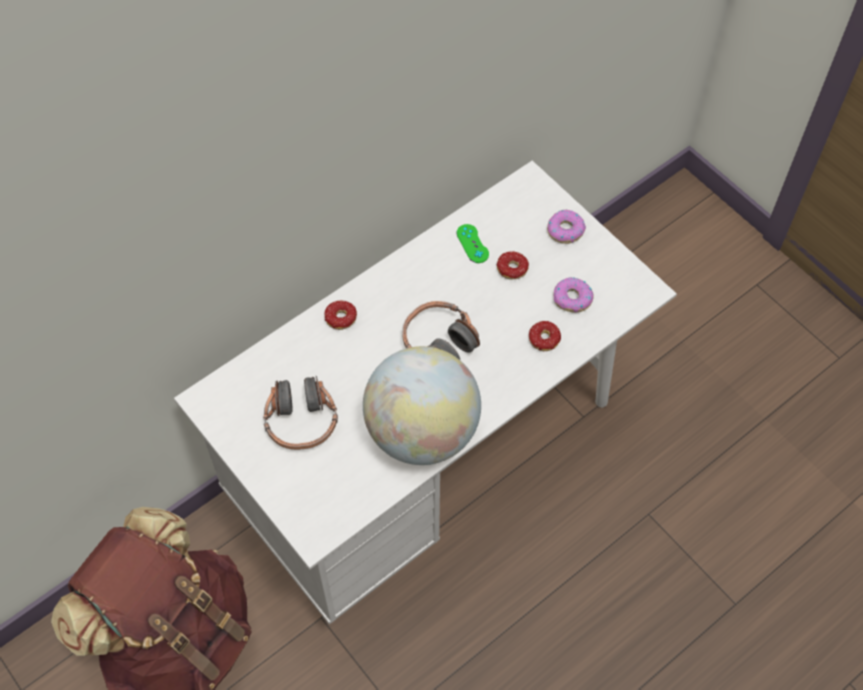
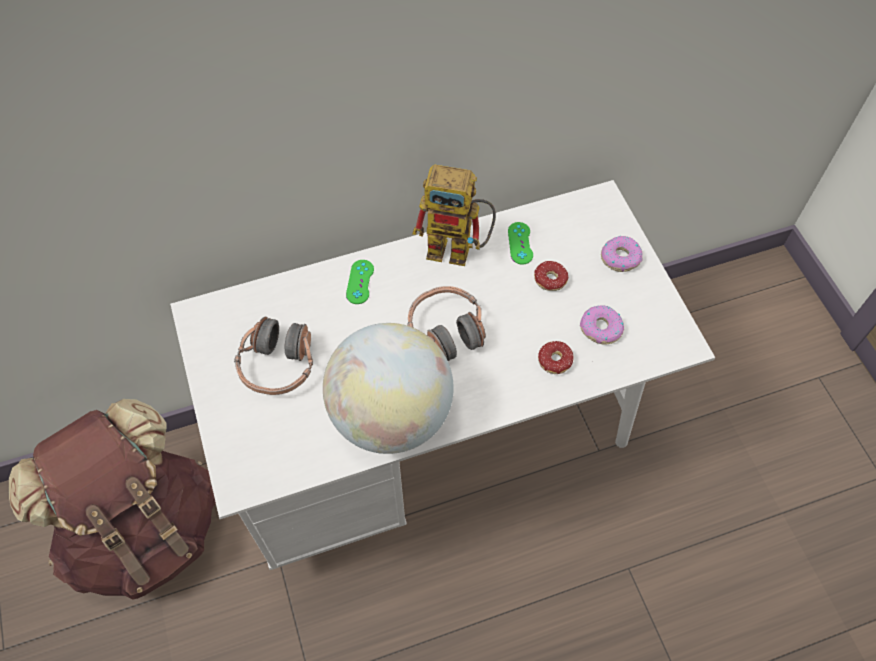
camera: 20 degrees right, 0 degrees up
donut [324,300,357,330] -> green game controller [346,260,374,304]
none -> toy robot [413,164,496,266]

